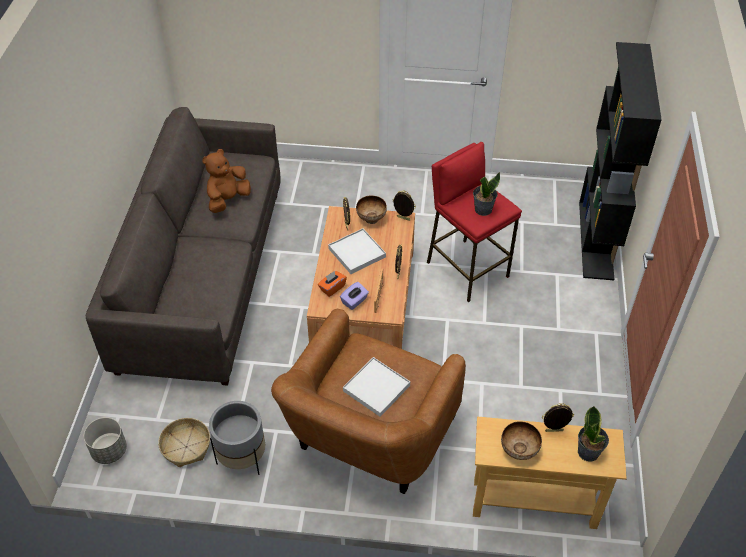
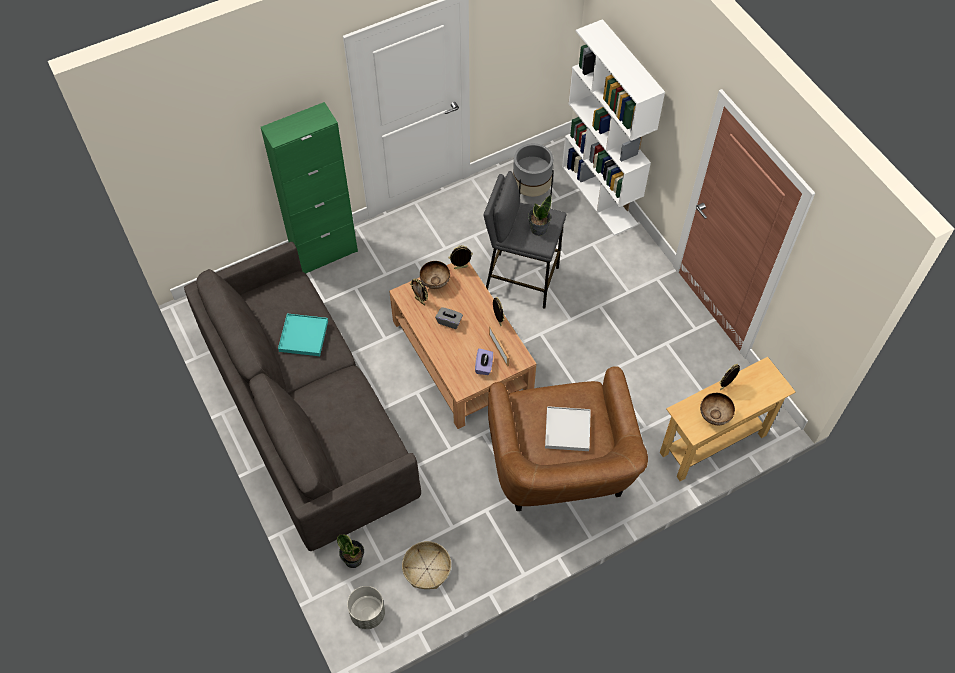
camera: 35 degrees left, 10 degrees up
brown plush toy [202,149,251,213] -> turquoise tray [278,313,328,356]
grey planter [209,401,265,475] -> grey planter moved to [513,143,554,197]
orange tissue box [318,271,347,297] -> none
white tray [328,228,386,274] -> grey tissue box [435,307,463,329]
red stool [427,142,522,302] -> grey stool [483,171,567,309]
potted plant [578,406,609,462] -> potted plant moved to [337,534,364,568]
black bookcase [579,42,662,280] -> white bookcase [562,19,665,236]
none -> green cabinet [261,102,358,274]

